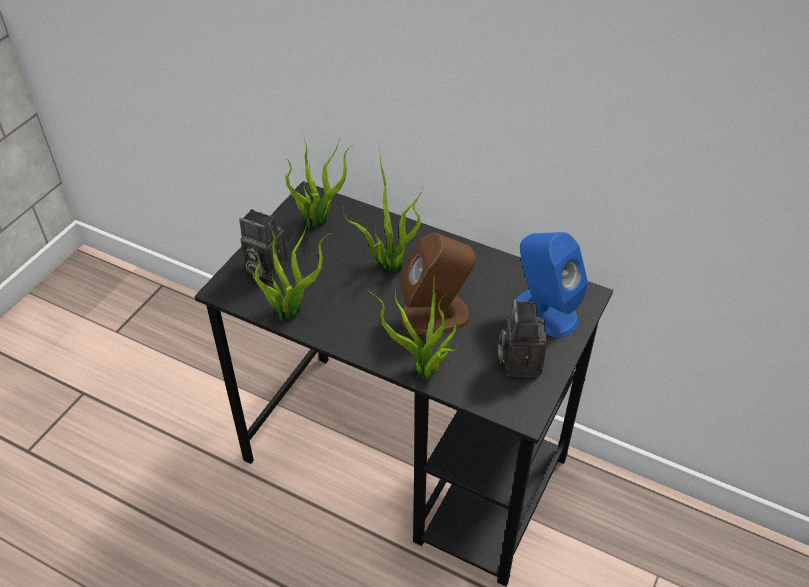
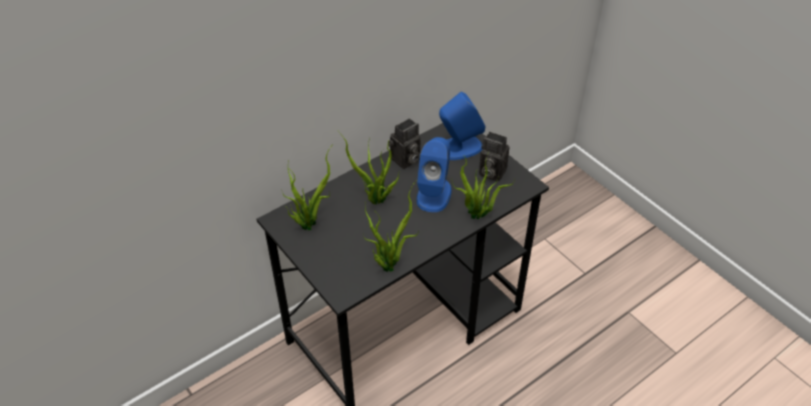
camera: 65 degrees left, 0 degrees up
camera [239,209,289,281] -> camera moved to [388,118,421,169]
brown speaker [401,233,476,335] -> blue speaker [417,137,452,212]

